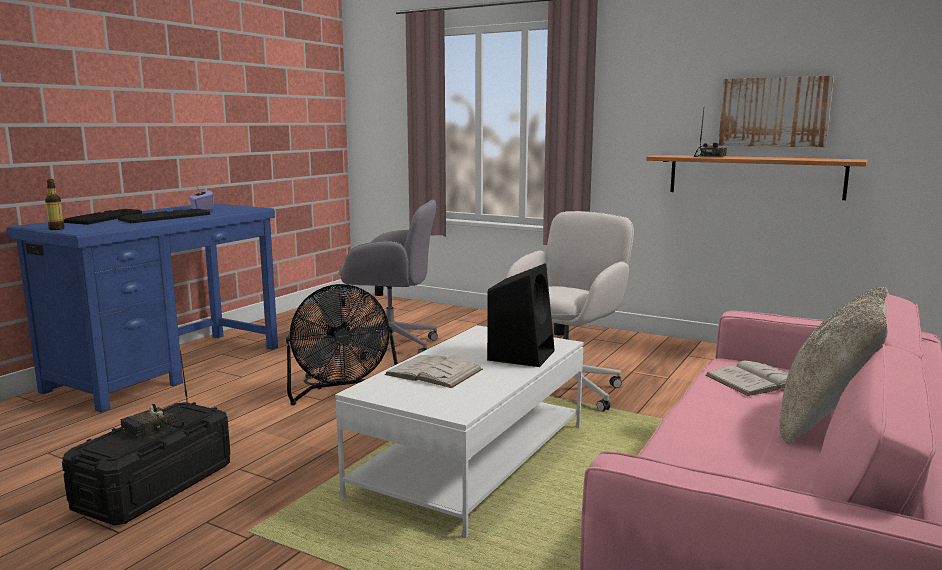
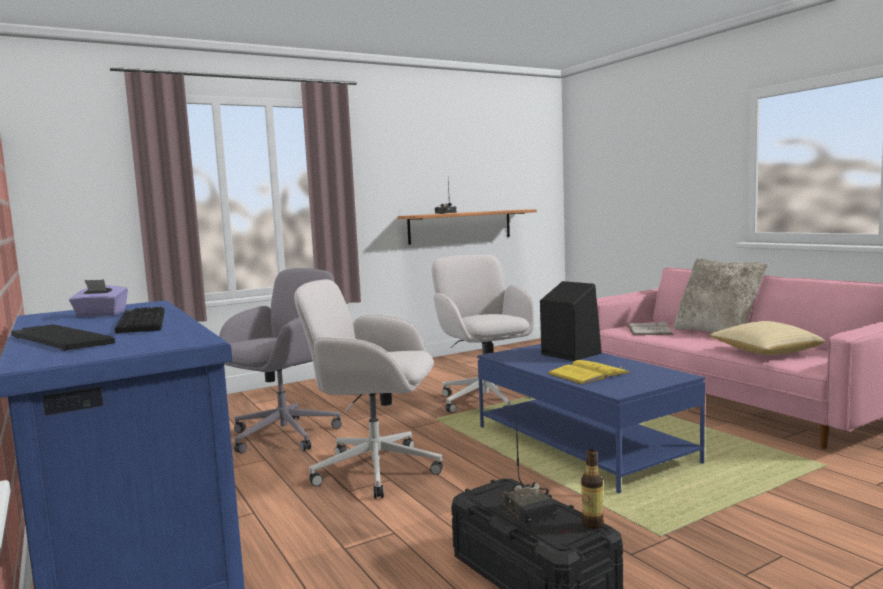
camera: 60 degrees left, 5 degrees down
bottle [45,179,65,230] -> bottle moved to [581,449,604,529]
black fan [286,284,398,405] -> white office chair [294,279,443,499]
white coffee table [335,325,583,538] -> blue coffee table [477,344,705,493]
white book [384,355,483,388] -> yellow book [548,360,631,385]
picture [719,76,834,147] -> none
none -> pillow [709,321,825,355]

